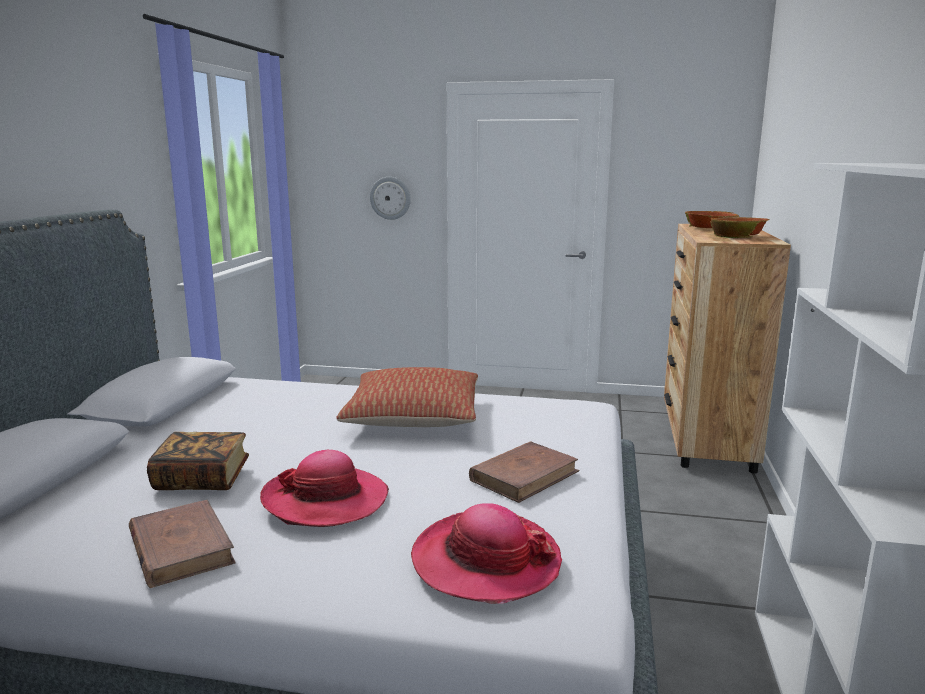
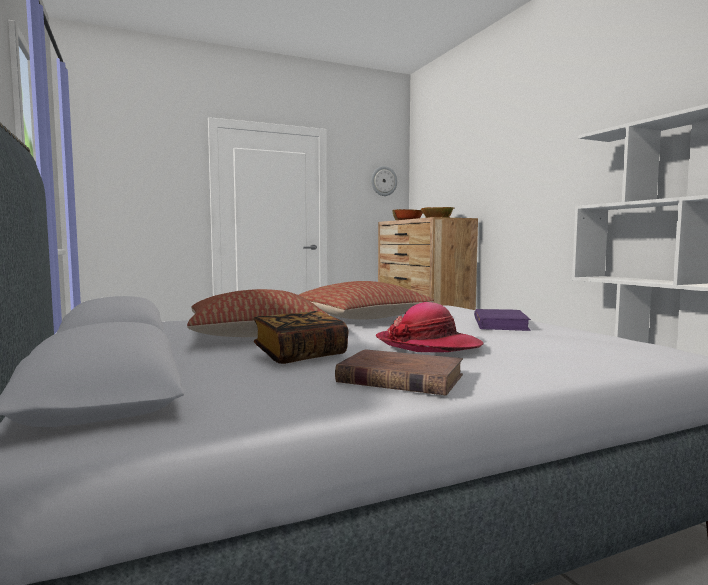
camera: 35 degrees left, 10 degrees down
wall clock [370,177,411,220] -> wall clock moved to [371,166,397,196]
hat [411,503,562,604] -> none
brown book [469,441,579,503] -> purple book [474,309,531,331]
none -> pillow [187,289,329,337]

